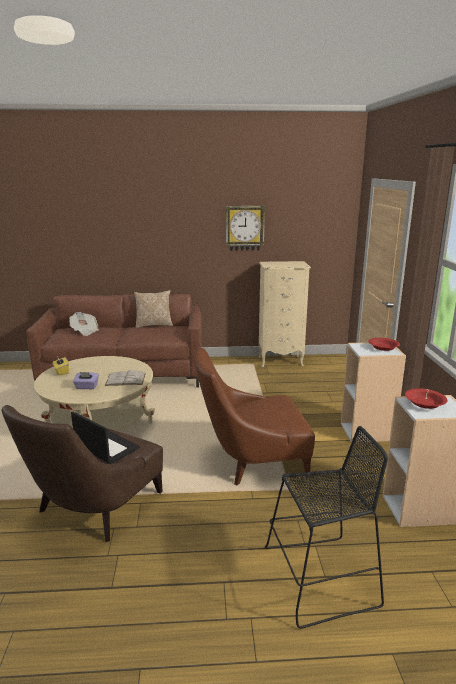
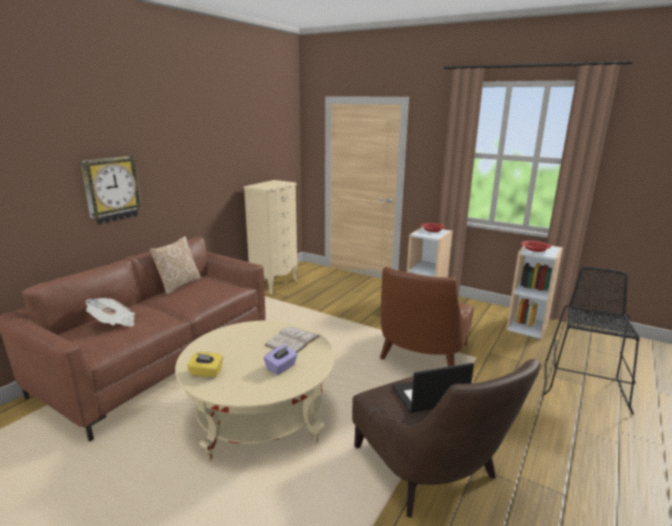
camera: 55 degrees left, 0 degrees up
wall clock [226,206,265,251] -> wall clock moved to [80,156,143,225]

